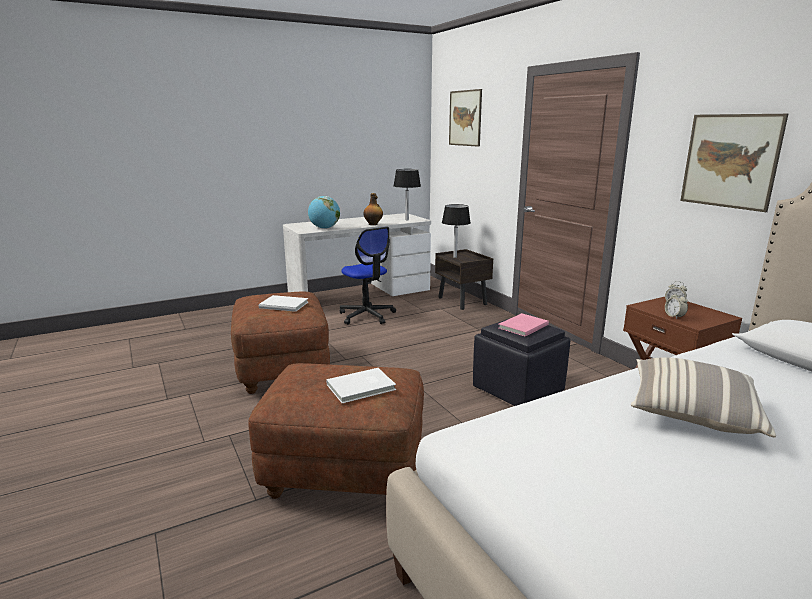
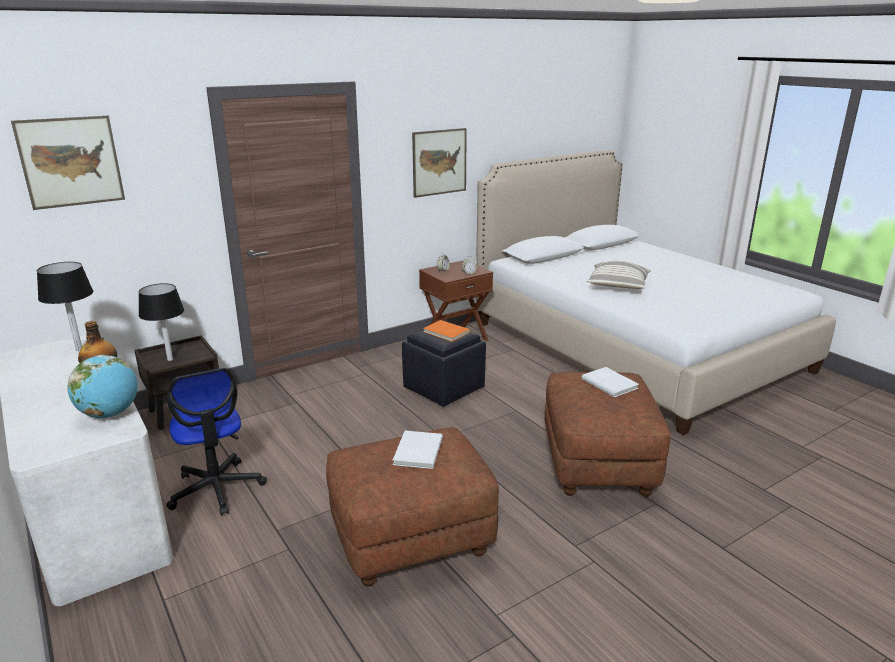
camera: 95 degrees left, 5 degrees up
office chair [340,227,396,324] -> office chair turned 105 degrees clockwise [166,368,267,516]
pink book [499,313,549,337] -> orange book [423,320,470,342]

